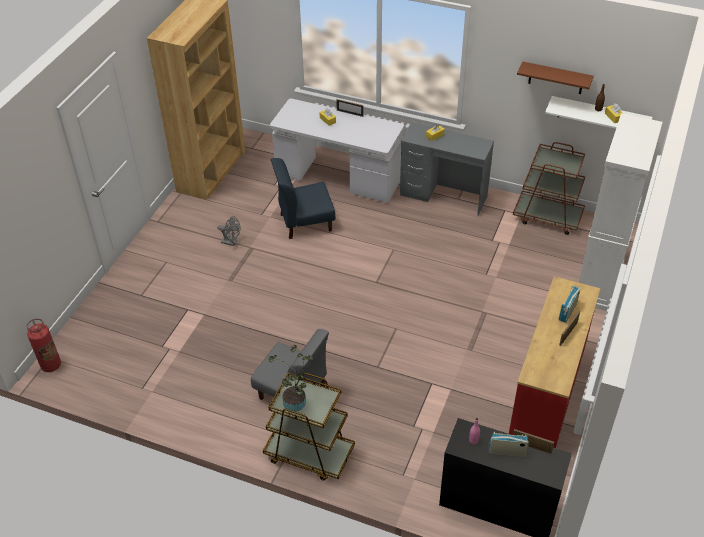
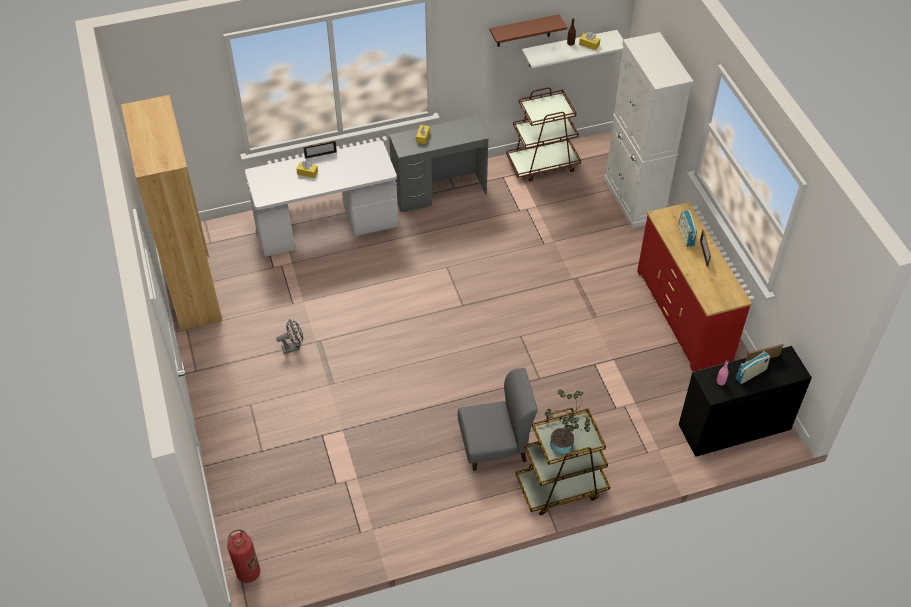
camera: 40 degrees left, 5 degrees up
blue chair [271,158,335,239] -> none

